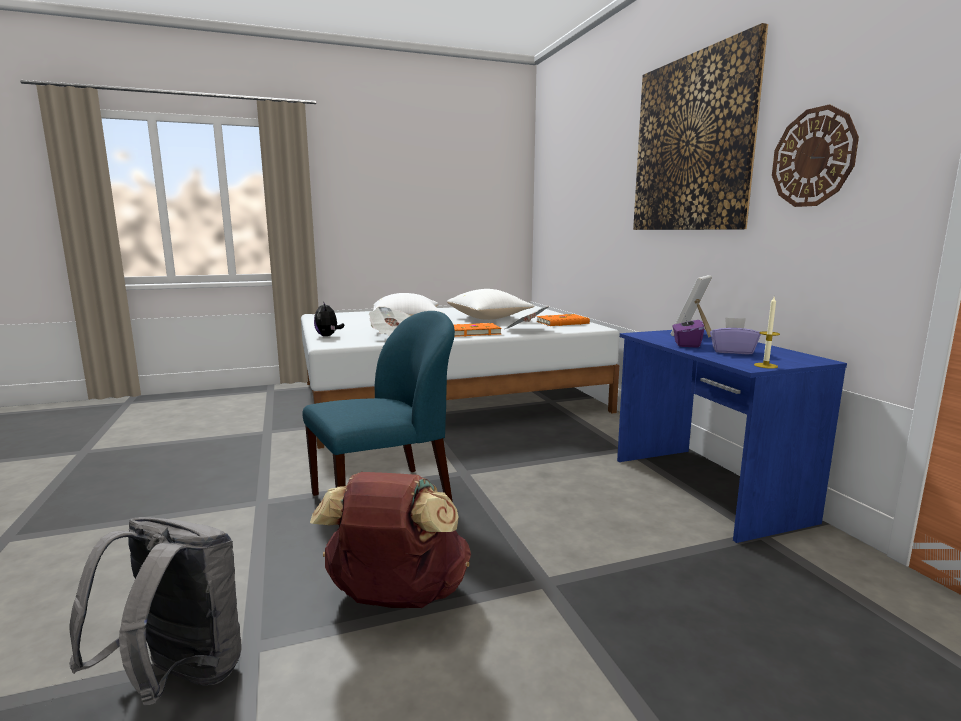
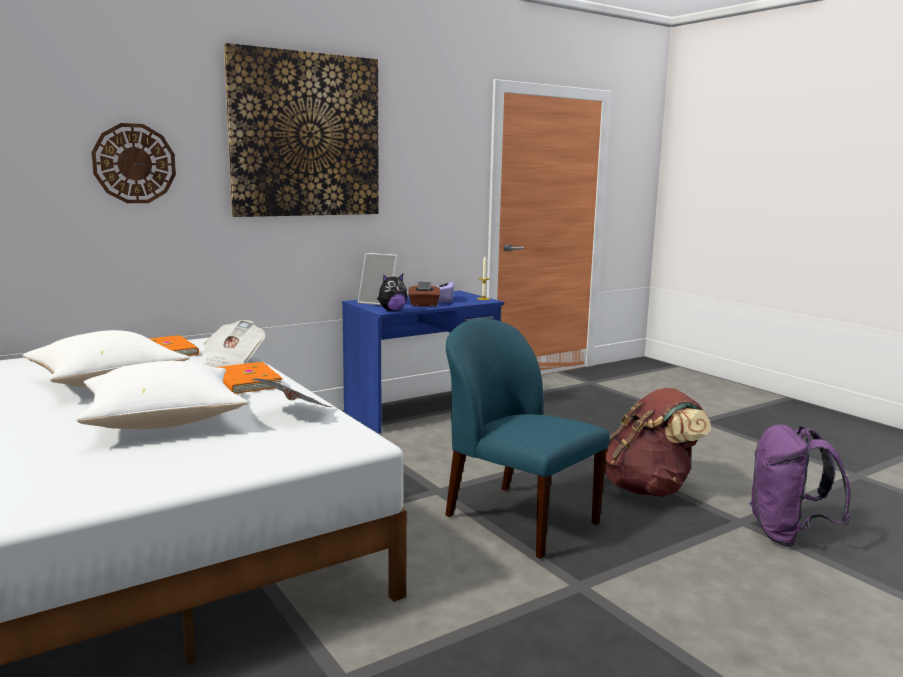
camera: 105 degrees left, 0 degrees up
grey backpack [69,517,242,705] -> purple backpack [749,424,850,547]
plush toy [314,301,344,336] -> plush toy moved to [377,274,407,311]
purple tissue box [673,313,704,348] -> brown tissue box [409,281,440,307]
wall clock [772,105,859,207] -> wall clock moved to [91,123,176,203]

